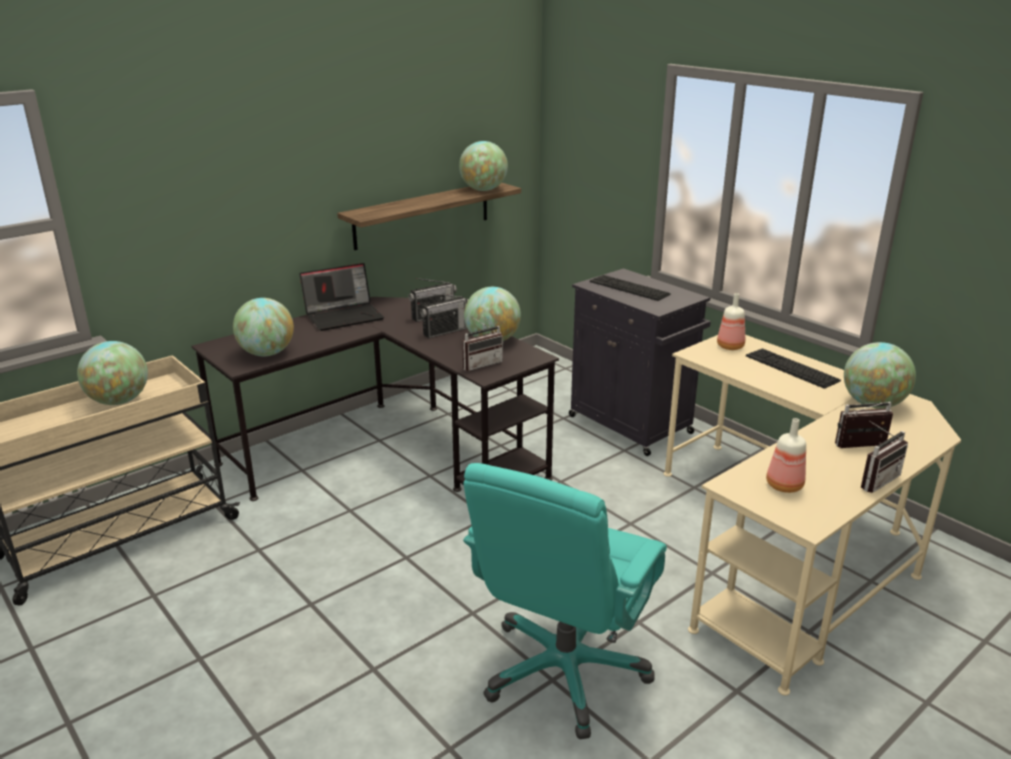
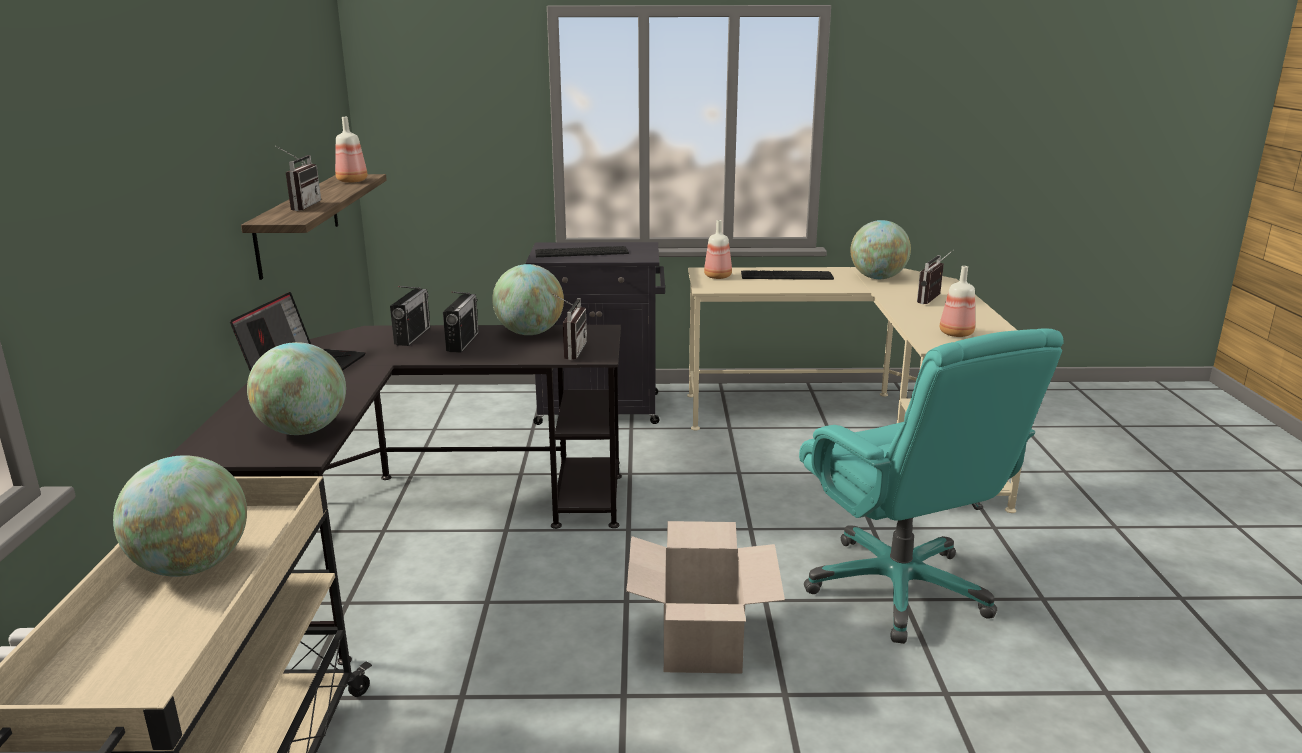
camera: 50 degrees left, 5 degrees down
globe [459,141,508,191] -> bottle [335,117,368,183]
radio [861,421,908,493] -> radio moved to [276,146,321,211]
none -> cardboard box [626,521,785,674]

